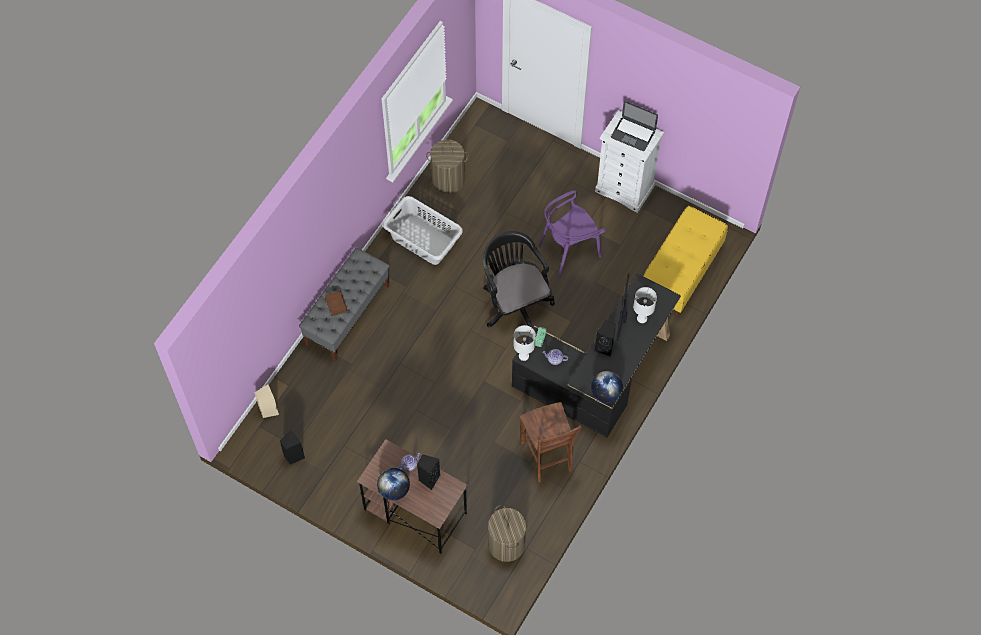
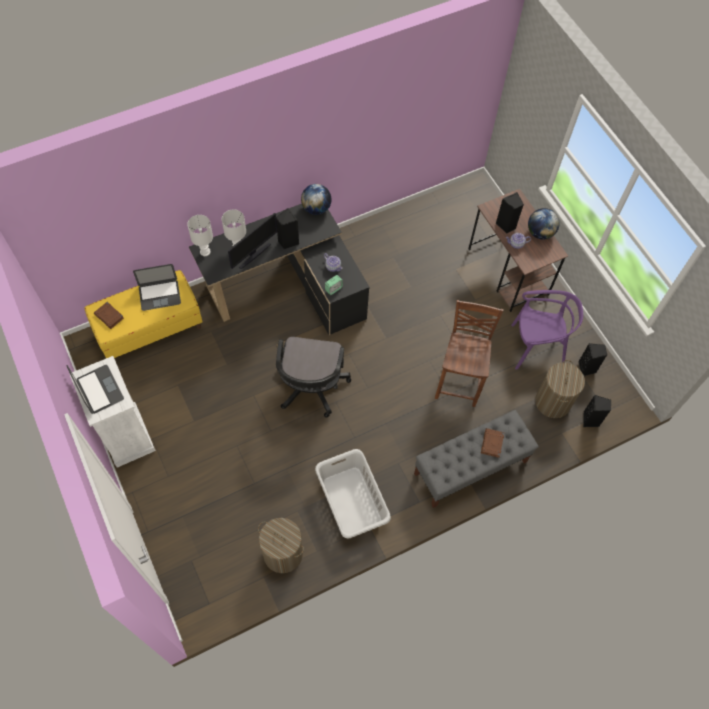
camera: 150 degrees left, 0 degrees up
beige speaker [255,384,279,418] -> black speaker [583,395,611,427]
laundry basket [488,505,526,562] -> laundry basket moved to [535,360,585,418]
white table lamp [513,325,536,361] -> white table lamp moved to [187,215,213,256]
brown chair [520,402,582,482] -> brown chair moved to [435,300,504,407]
purple chair [538,190,606,275] -> purple chair moved to [511,290,583,370]
none -> brown book [94,302,124,329]
none -> laptop [133,264,181,311]

